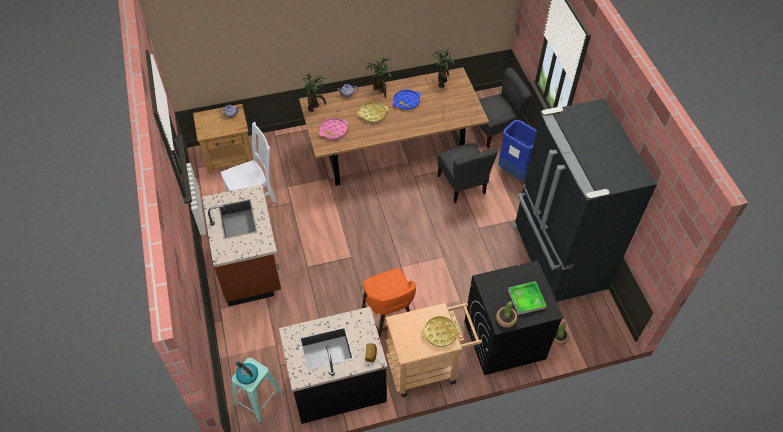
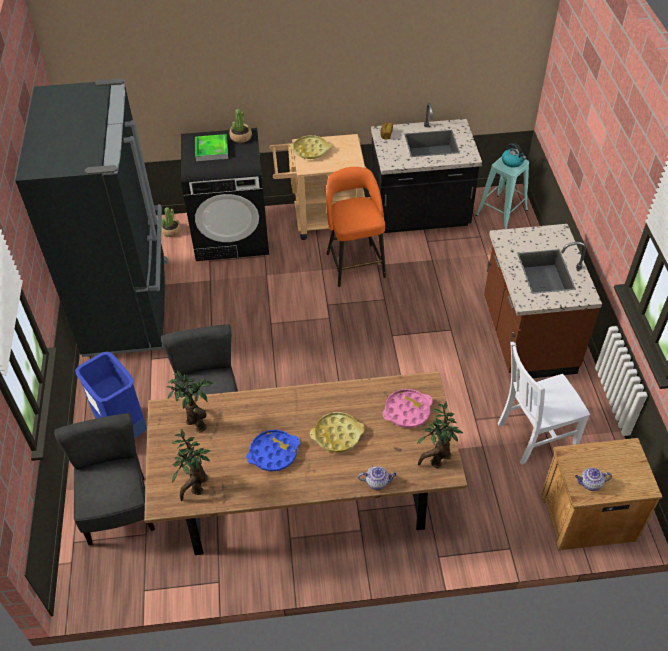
camera: 170 degrees left, 5 degrees down
potted plant [366,58,392,98] -> potted plant moved to [166,370,213,433]
grey chair [479,67,532,148] -> grey chair turned 90 degrees clockwise [54,413,155,545]

